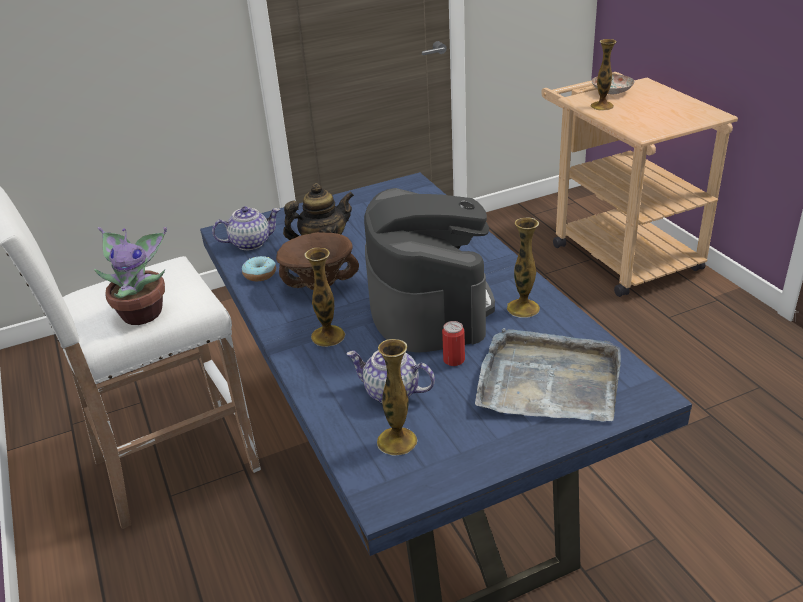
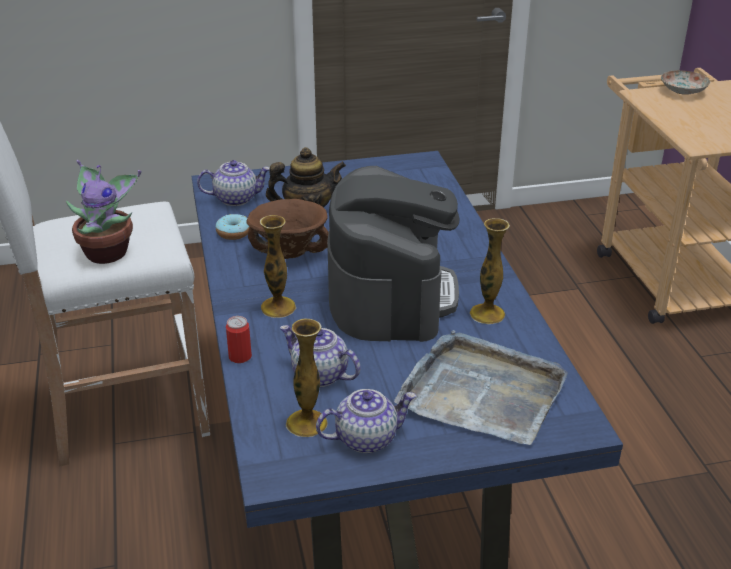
camera: 10 degrees right, 0 degrees up
can [442,321,465,366] -> can moved to [226,316,252,363]
vase [590,39,617,111] -> none
none -> teapot [316,389,416,453]

